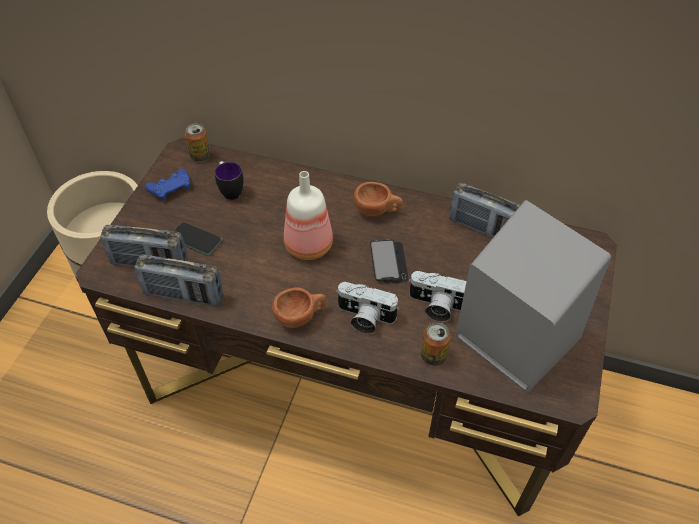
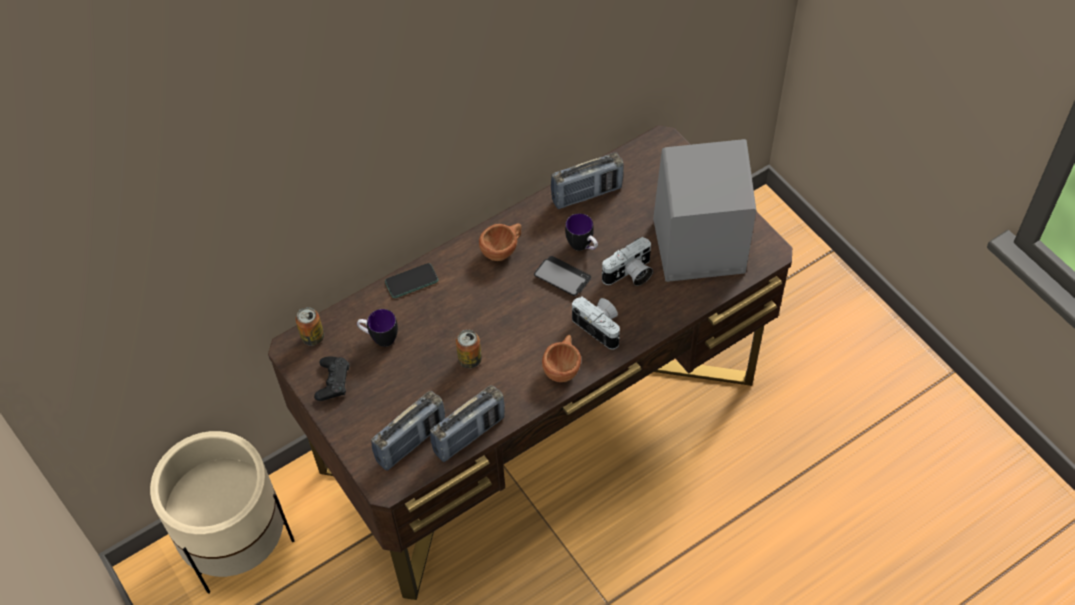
camera: 50 degrees left, 5 degrees up
blue game controller [145,168,190,201] -> black game controller [314,356,349,401]
phone [174,222,222,256] -> phone moved to [385,263,439,298]
bottle [284,171,333,260] -> none
camera [336,282,399,334] -> camera turned 105 degrees counterclockwise [572,297,620,349]
can [421,322,451,366] -> can moved to [456,330,482,368]
none -> mug [565,213,598,251]

